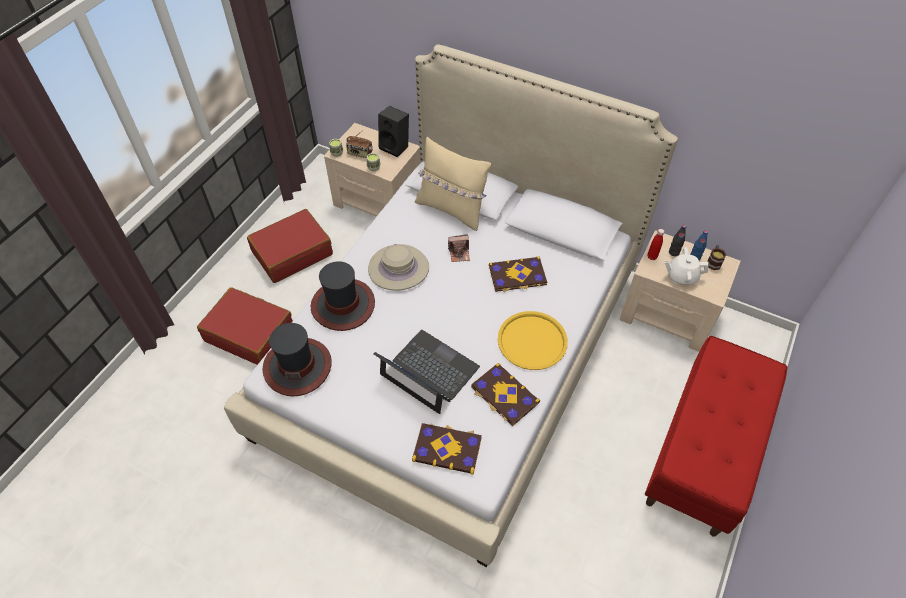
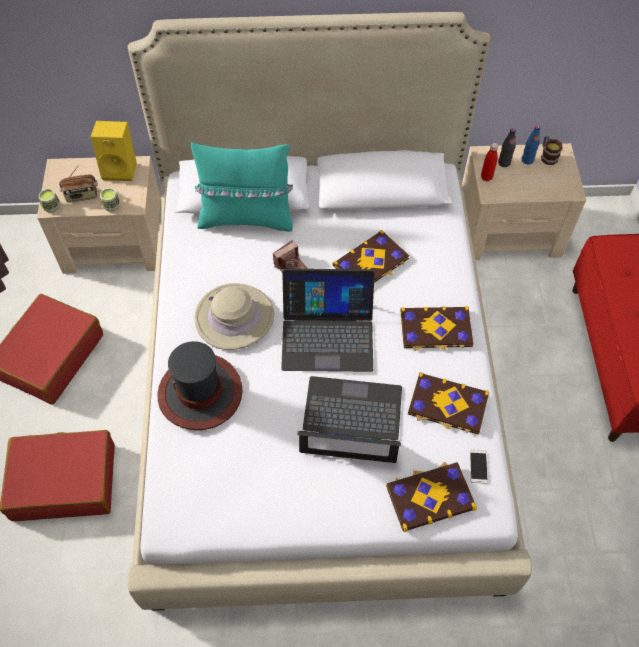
camera: 30 degrees left, 5 degrees up
hat [263,323,332,396] -> none
black speaker [378,106,409,157] -> yellow speaker [91,121,137,181]
beige pillow [415,137,491,231] -> turquoise pillow [191,142,293,232]
yellow tray [498,311,568,370] -> book [401,306,474,351]
white teapot [664,247,708,285] -> none
none -> laptop [281,269,375,372]
none -> phone [470,449,488,484]

